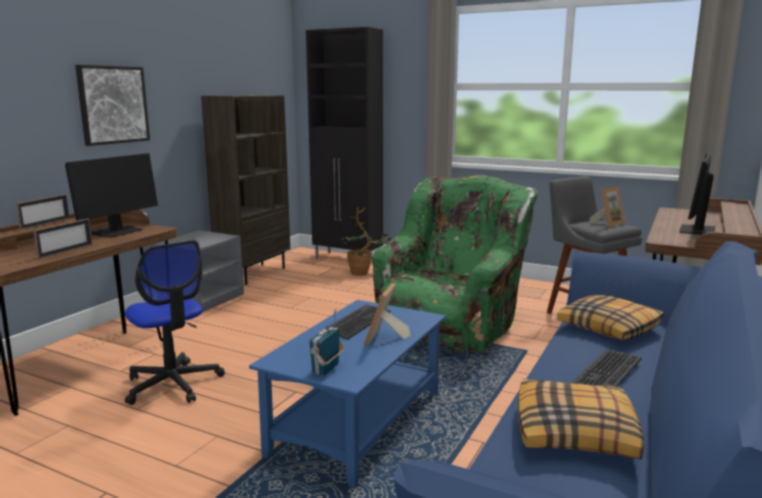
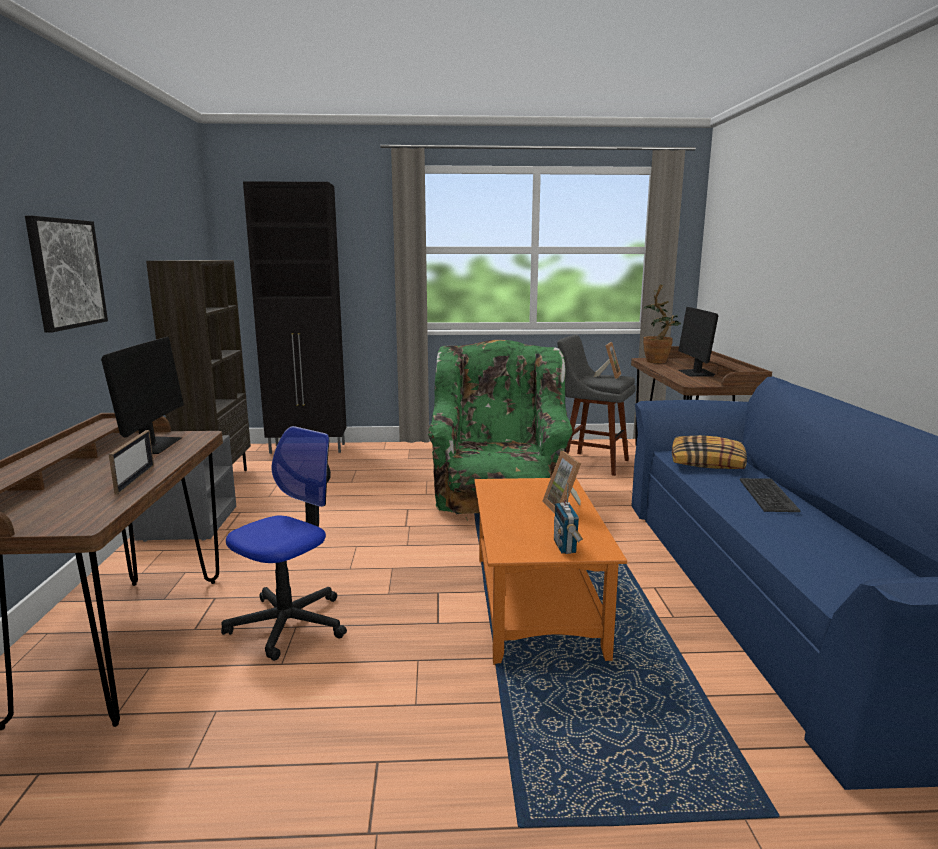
camera: 30 degrees left, 0 degrees up
picture frame [16,194,70,230] -> none
office chair [125,240,225,405] -> office chair turned 75 degrees counterclockwise [221,426,347,661]
blue coffee table [249,300,446,489] -> orange coffee table [474,478,627,665]
keyboard [328,304,391,339] -> none
potted plant [342,207,392,275] -> potted plant moved to [643,284,681,363]
pillow [518,379,644,459] -> none

